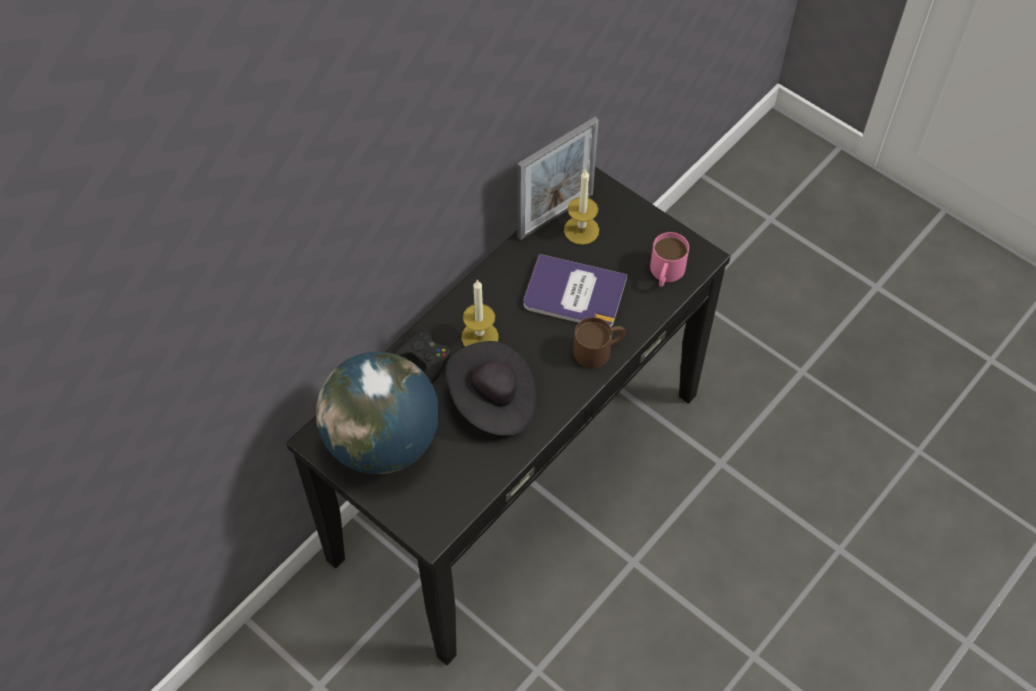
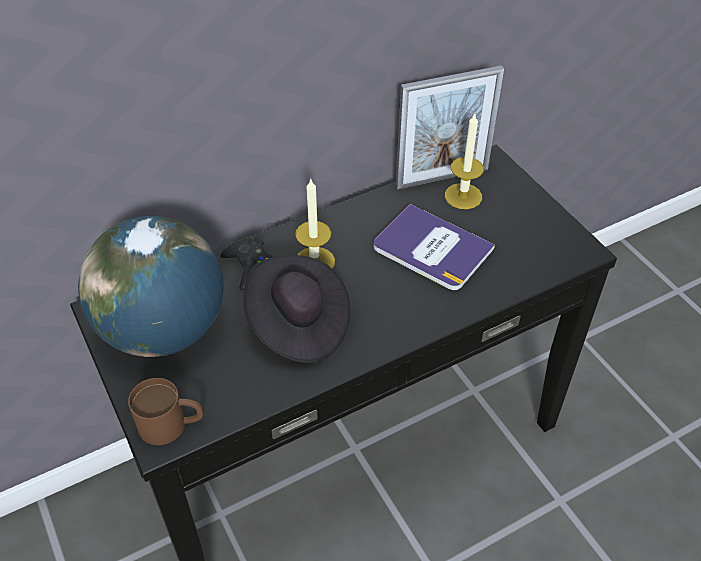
camera: 20 degrees right, 10 degrees down
brown mug [573,317,625,368] -> brown mug moved to [128,378,203,445]
pink mug [650,232,689,287] -> none

